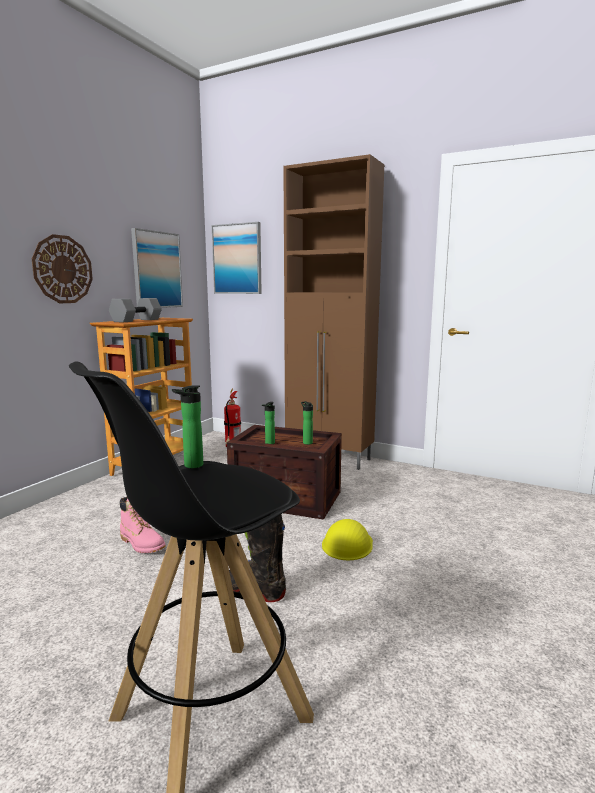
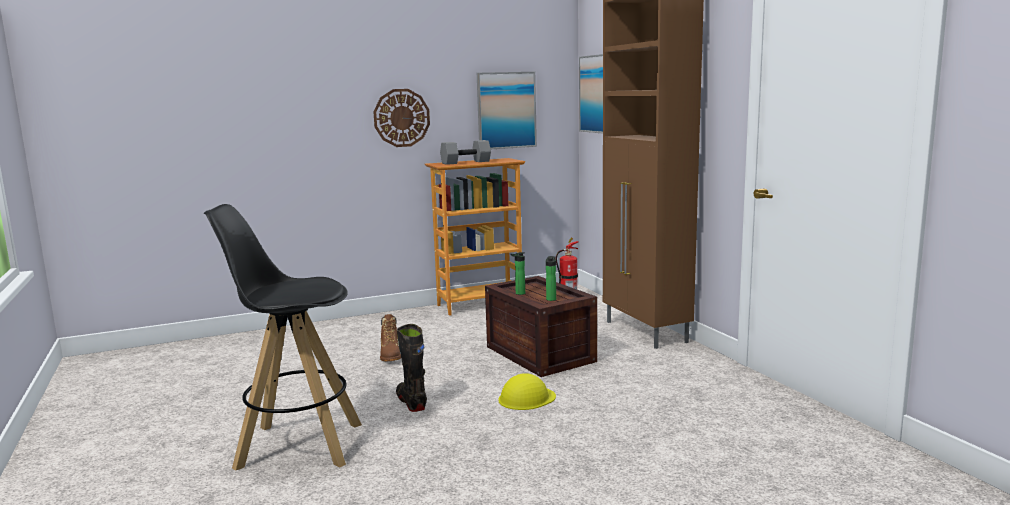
camera: 40 degrees right, 0 degrees up
pink boot [120,497,166,553] -> brown boot [380,314,401,362]
bottle [172,385,203,468] -> none

